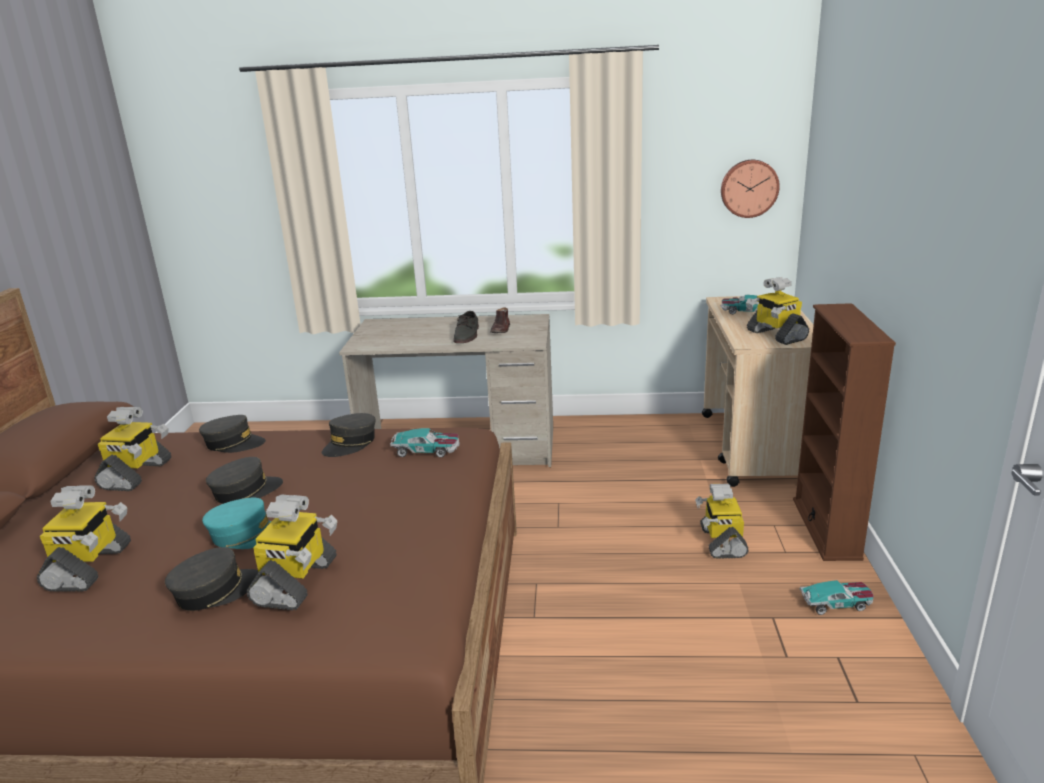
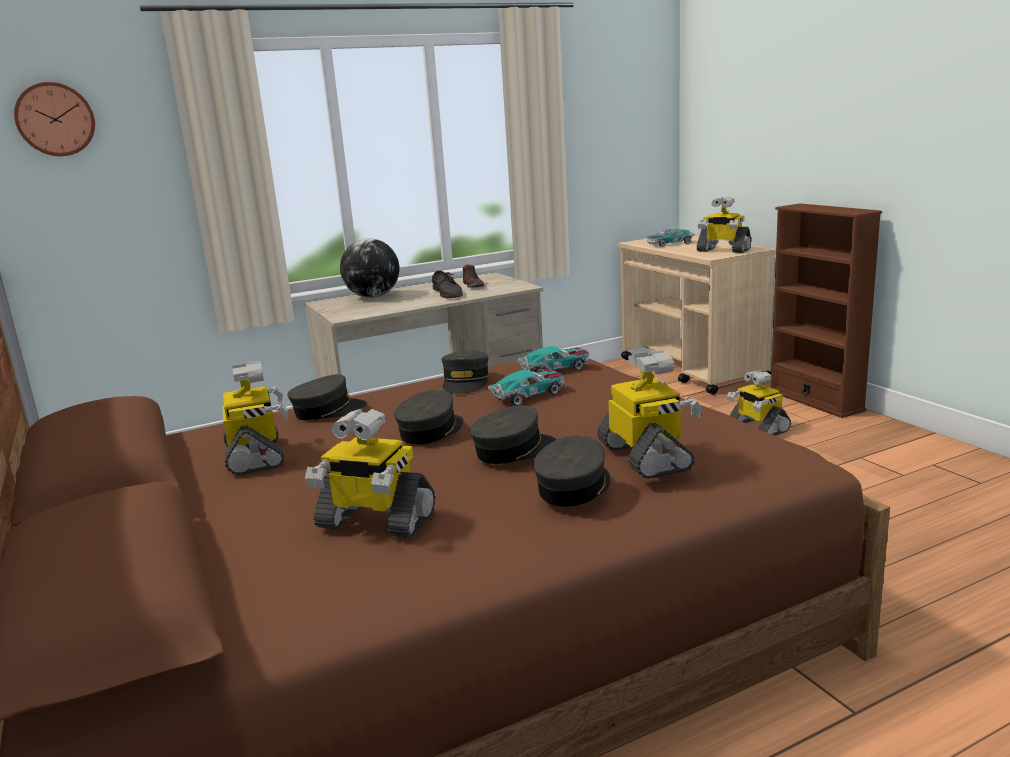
camera: 30 degrees left, 5 degrees down
toy robot [37,485,131,592] -> toy robot turned 135 degrees clockwise [305,409,435,538]
turquoise cap [202,498,272,549] -> grey cap [469,405,557,464]
wall clock [721,160,780,218] -> wall clock moved to [14,82,95,156]
toy car [800,580,874,615] -> toy car moved to [488,370,564,406]
none -> globe [340,238,399,298]

